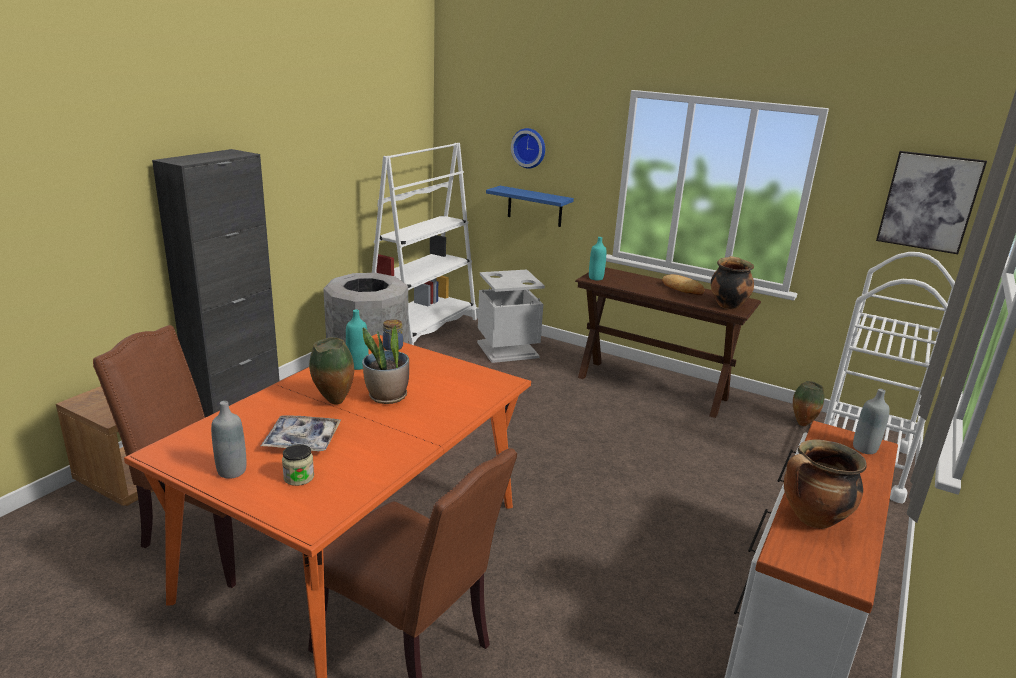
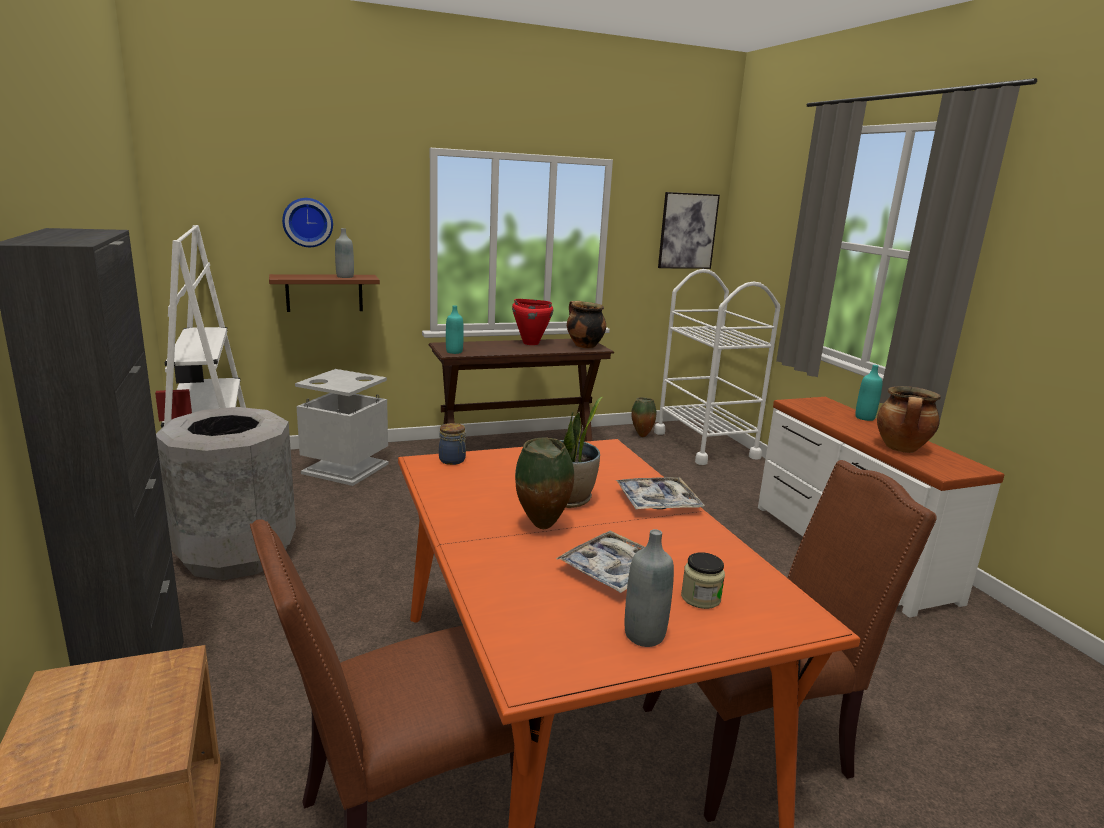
camera: 50 degrees left, 5 degrees down
turquoise bottle [346,310,369,370] -> turquoise bottle moved to [855,365,883,421]
blue shelf [486,186,574,227] -> brown shelf [269,274,380,312]
bread [662,274,704,295] -> red cooking pot [512,299,553,345]
grey bottle [853,389,890,454] -> grey bottle moved to [335,228,354,278]
none -> tray [615,477,705,509]

